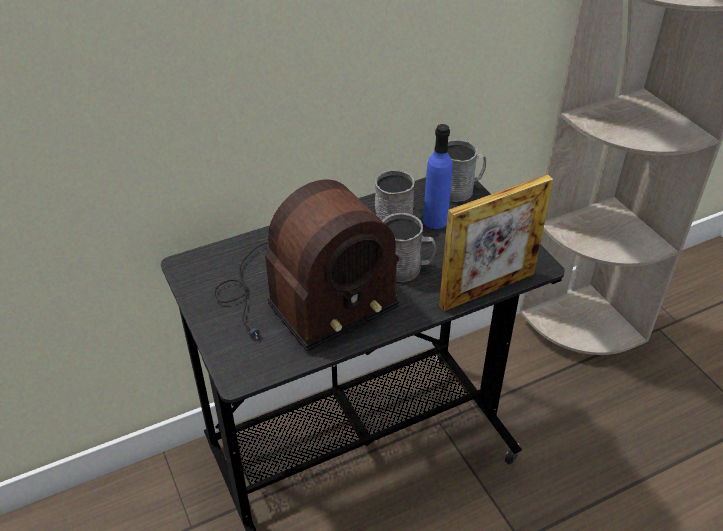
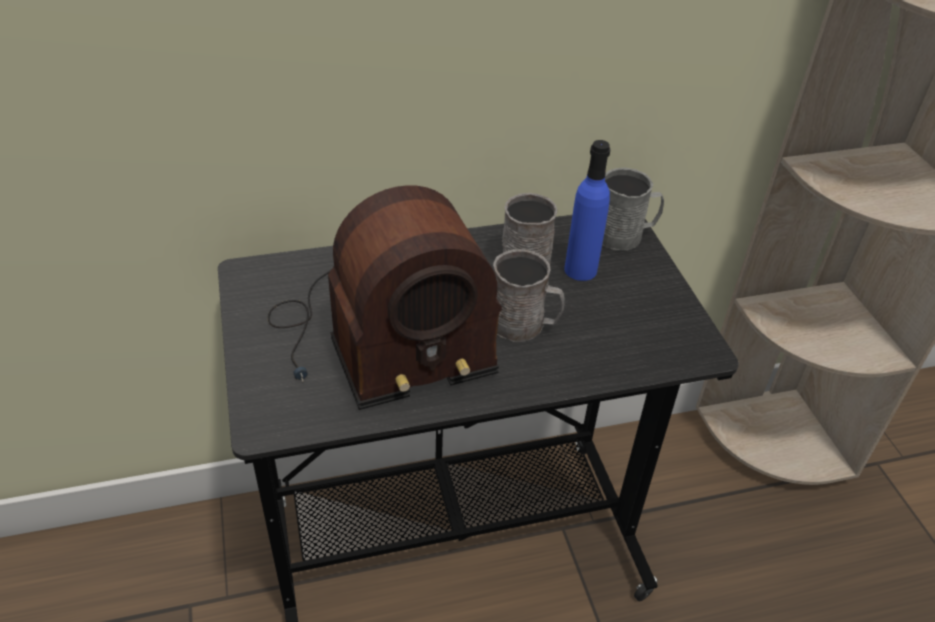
camera: 10 degrees right, 0 degrees up
picture frame [439,174,554,311] -> none

